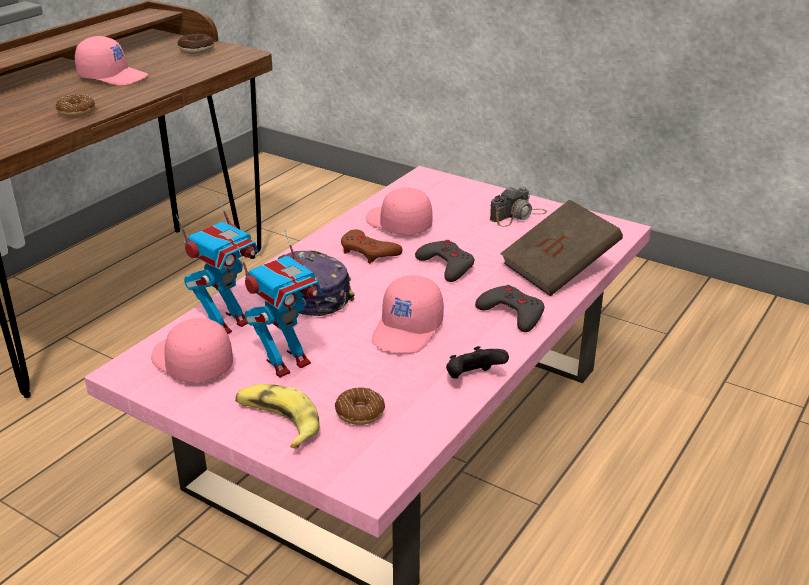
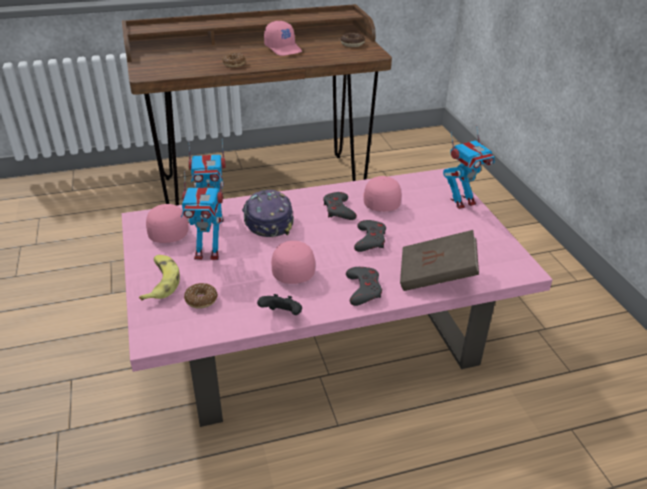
camera: 40 degrees right, 5 degrees up
brown game controller [341,230,403,263] -> grey game controller [323,192,357,220]
pink cap [372,275,444,353] -> pink cap turned 105 degrees clockwise [271,241,315,284]
camera [490,186,547,227] -> none
none -> toy robot [443,125,495,209]

